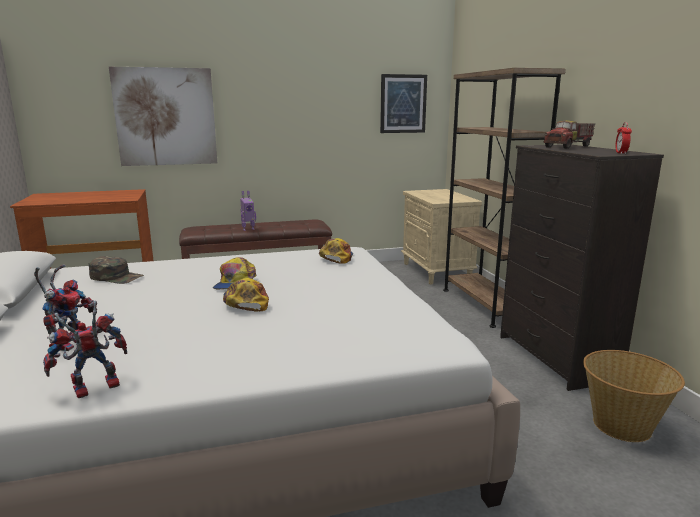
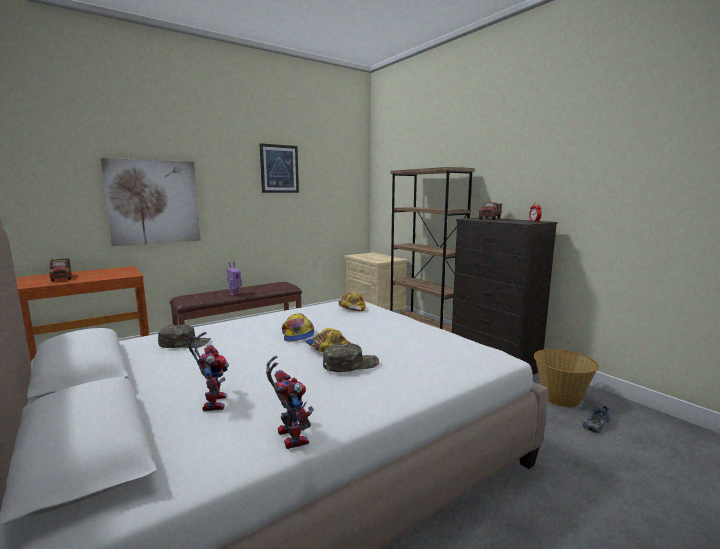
camera: 20 degrees left, 5 degrees down
toy robot [43,301,127,398] -> toy robot turned 120 degrees clockwise [266,356,314,449]
picture [380,74,427,133] -> picture moved to [259,143,299,193]
none -> toy truck [49,258,71,281]
none -> green cap [323,343,379,372]
none -> shoe [583,405,610,433]

